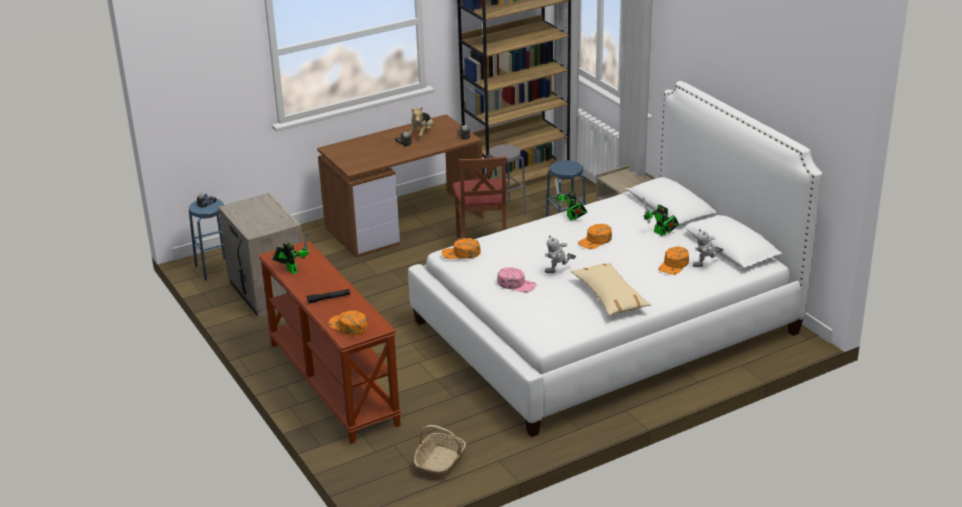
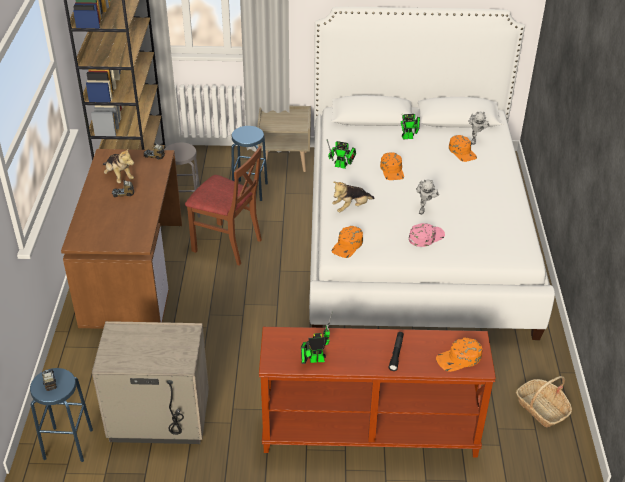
camera: 60 degrees left, 10 degrees up
beige pillow [571,263,651,316] -> none
none -> plush toy [332,182,374,213]

